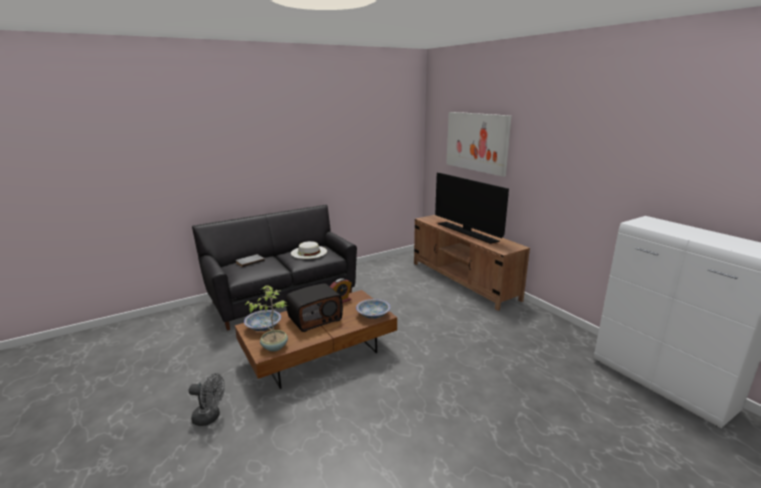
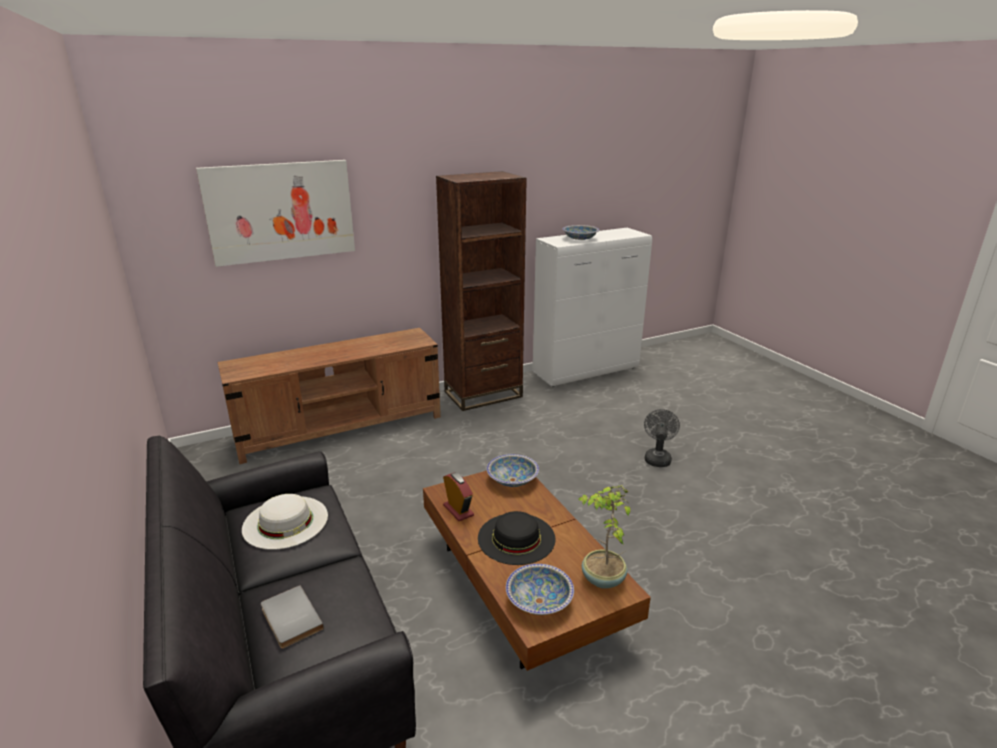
camera: 85 degrees left, 5 degrees up
grey fan [189,373,225,426] -> grey fan moved to [644,409,680,467]
radio [286,283,343,332] -> black hat [478,511,555,565]
television [435,173,509,244] -> none
none -> brown bookcase [436,171,527,411]
none -> bowl [562,225,599,240]

